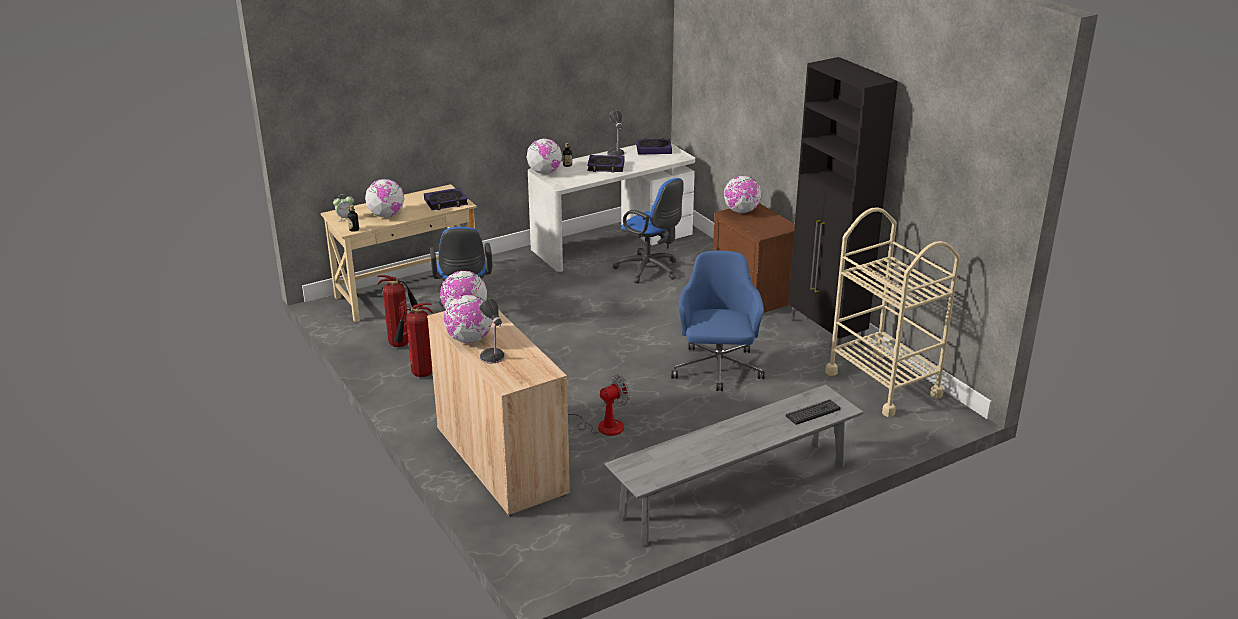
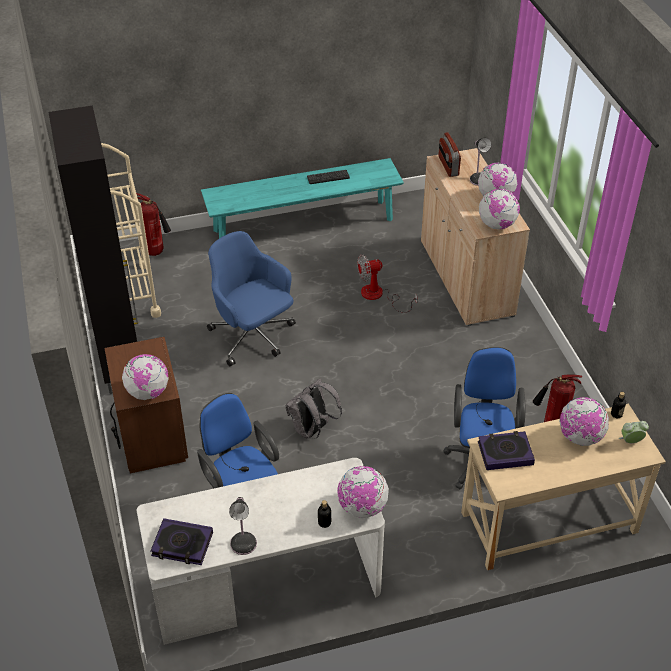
camera: 165 degrees left, 15 degrees up
fire extinguisher [394,303,433,377] -> fire extinguisher moved to [136,193,171,256]
book [587,155,624,173] -> none
grey bench [604,384,863,546] -> turquoise bench [201,158,404,238]
blue office chair [671,250,765,391] -> blue office chair turned 120 degrees clockwise [207,231,296,366]
keyboard [786,400,841,425] -> keyboard moved to [307,170,350,184]
none -> grey backpack [285,378,342,439]
none -> radio [438,132,461,177]

